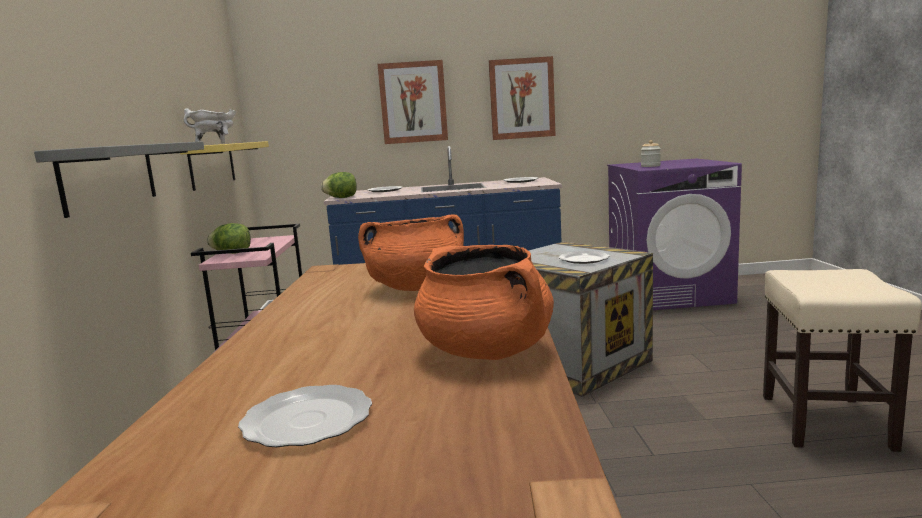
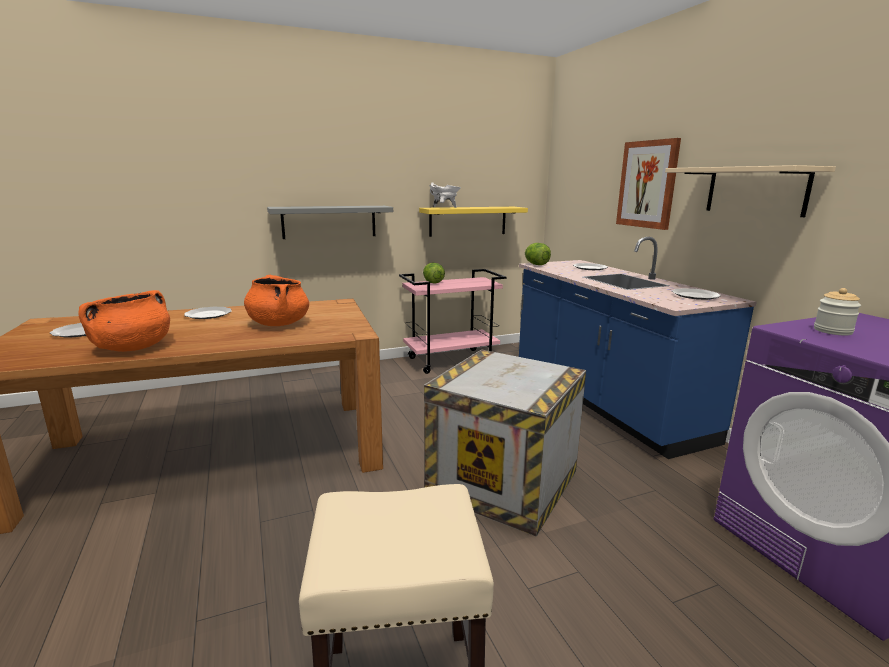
camera: 70 degrees right, 5 degrees up
picture [489,56,556,140] -> beige shelf [665,165,836,217]
plate [559,251,609,264] -> plate moved to [184,307,232,319]

